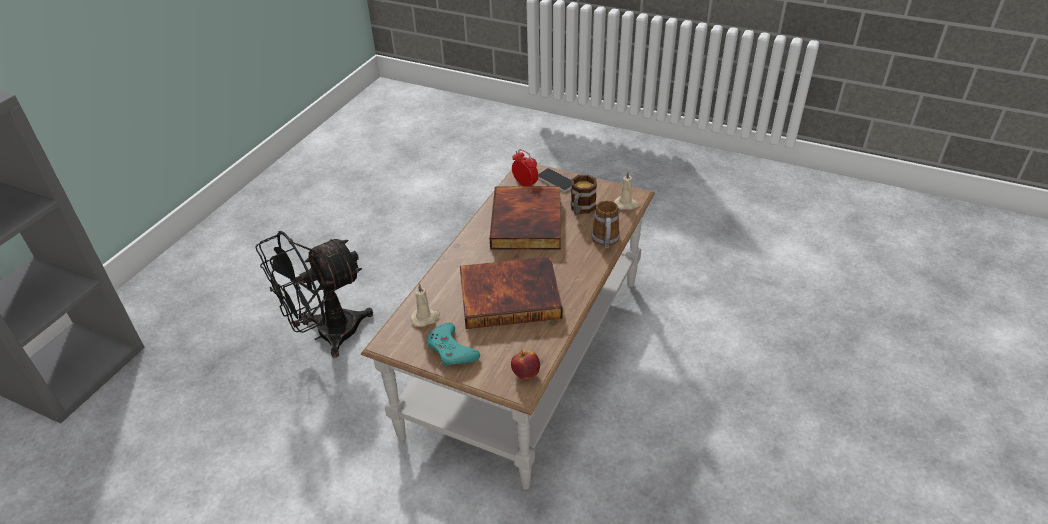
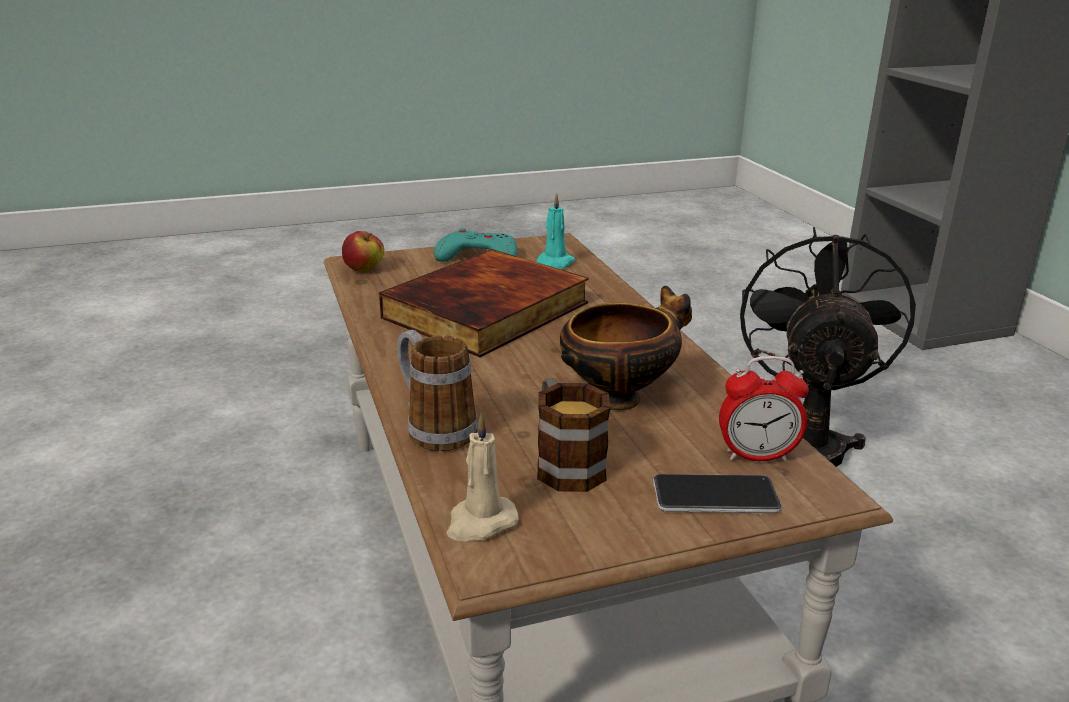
camera: 135 degrees right, 15 degrees down
beige candle [411,283,440,327] -> turquoise candle [536,193,575,269]
book [489,186,561,250] -> bowl [560,286,692,410]

